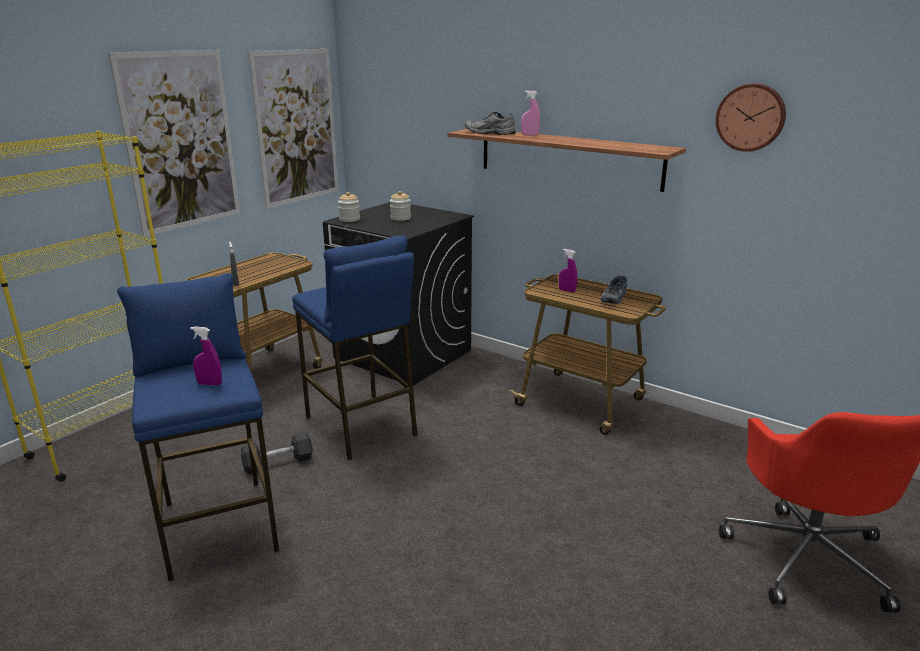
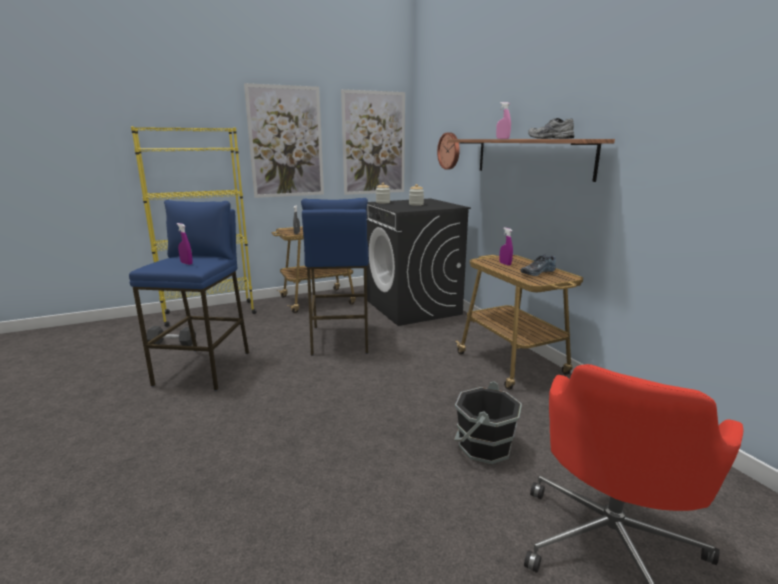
camera: 30 degrees right, 5 degrees down
grey dumbbell [241,431,313,474] -> grey dumbbell moved to [146,326,196,346]
grey shoe [465,112,516,135] -> grey shoe moved to [528,118,574,139]
wall clock [716,83,786,152] -> wall clock moved to [437,133,460,170]
none -> black bucket [454,381,522,464]

